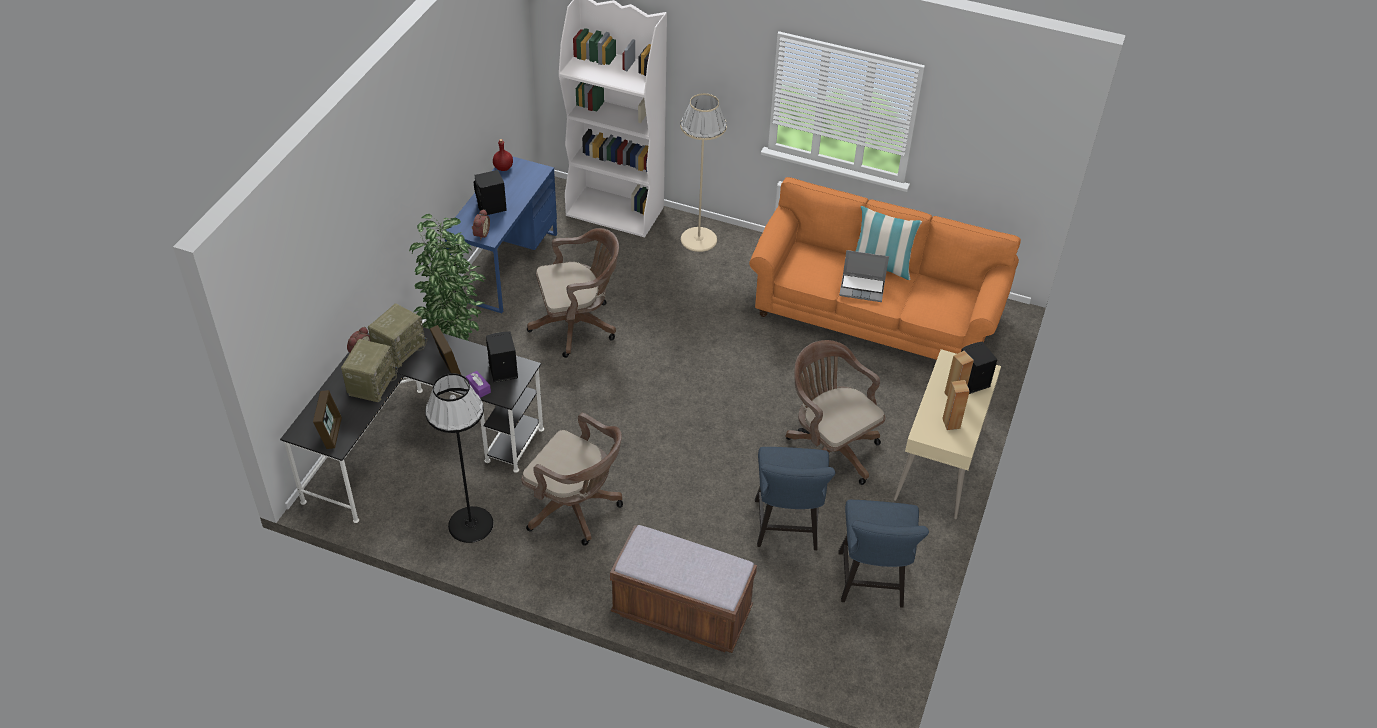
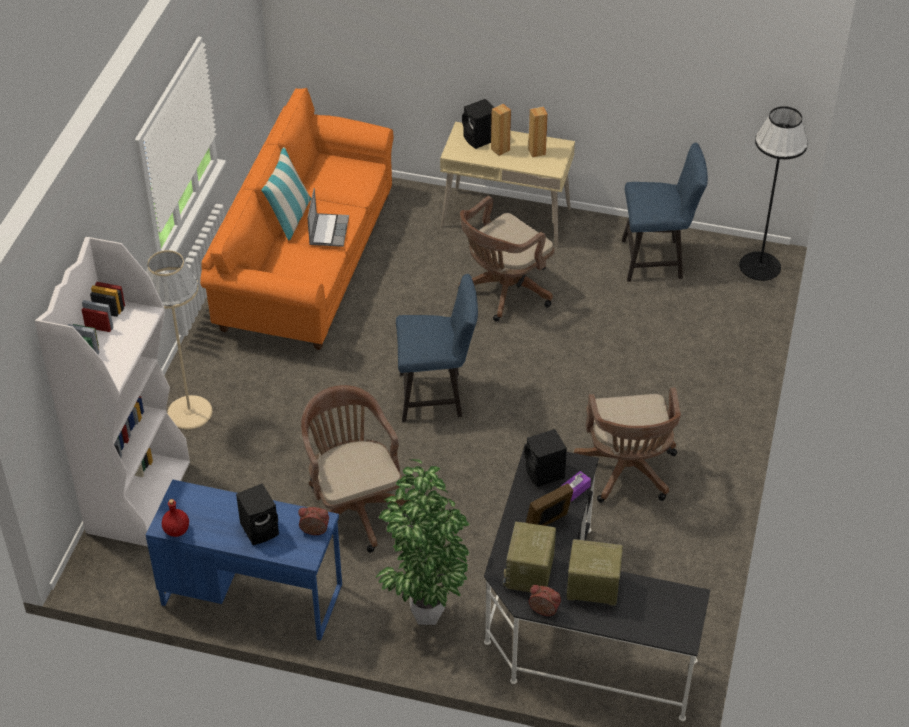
camera: 95 degrees left, 0 degrees up
picture frame [313,390,342,449] -> none
radio [368,304,428,368] -> radio turned 105 degrees counterclockwise [503,521,556,592]
black floor lamp [425,373,494,543] -> black floor lamp moved to [739,106,808,281]
brown office chair [522,413,623,546] -> brown office chair turned 150 degrees clockwise [574,387,681,503]
brown bench [610,525,757,653] -> none
blue chair [755,447,835,550] -> blue chair moved to [396,274,478,422]

